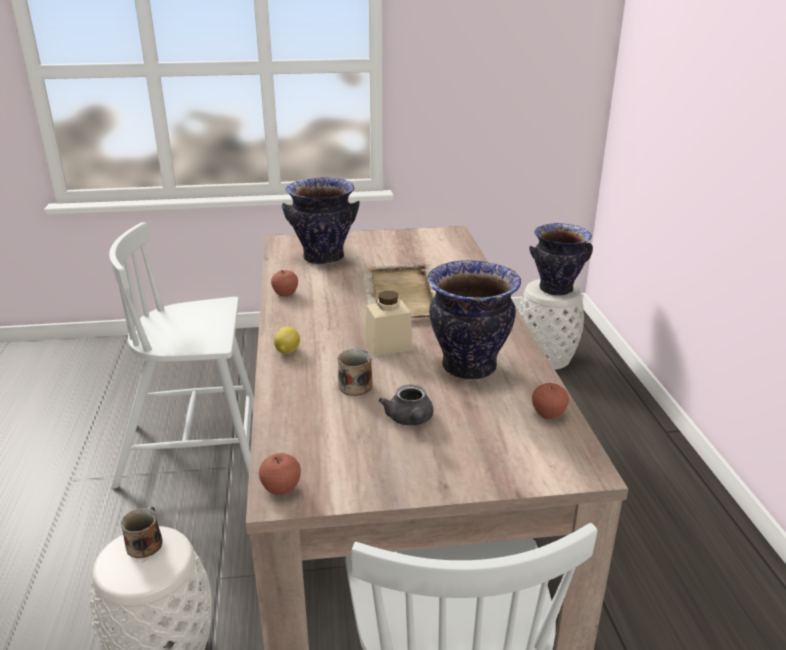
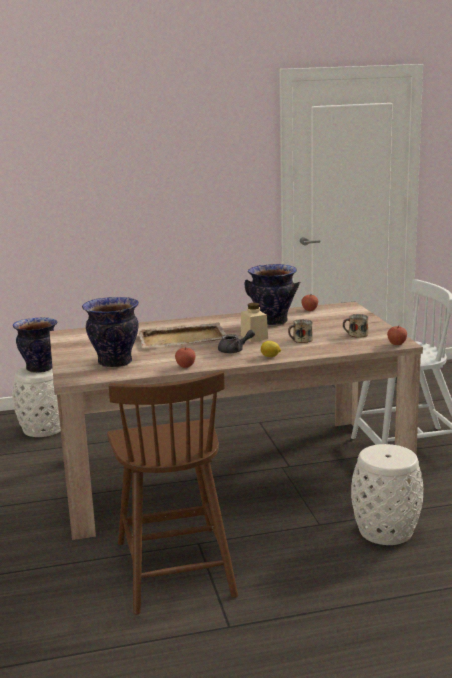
camera: 95 degrees left, 10 degrees down
white chair [109,222,254,488] -> brown chair [107,371,238,615]
mug [121,506,162,558] -> mug moved to [343,314,368,338]
grey teapot [379,385,434,426] -> grey teapot moved to [218,330,255,354]

